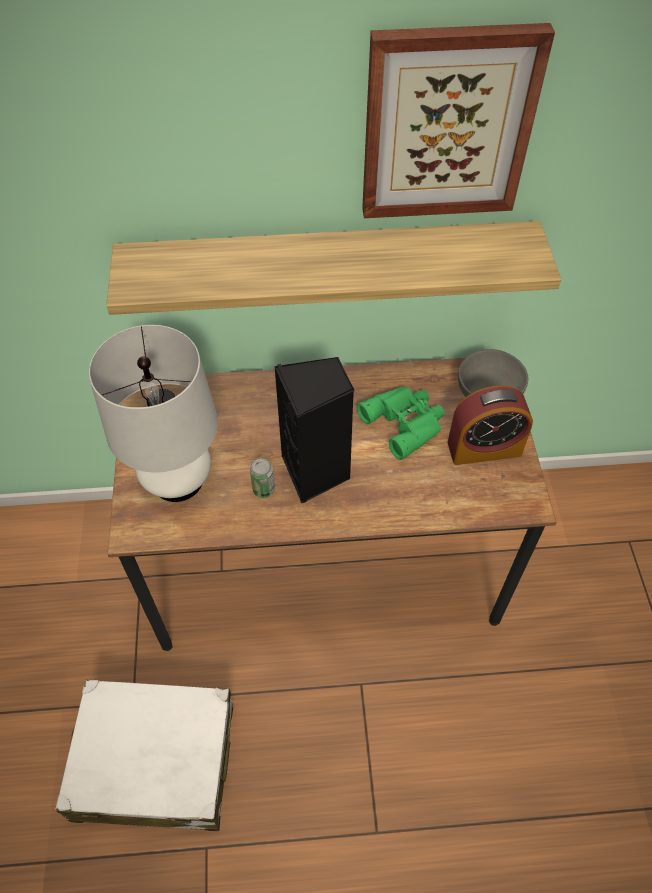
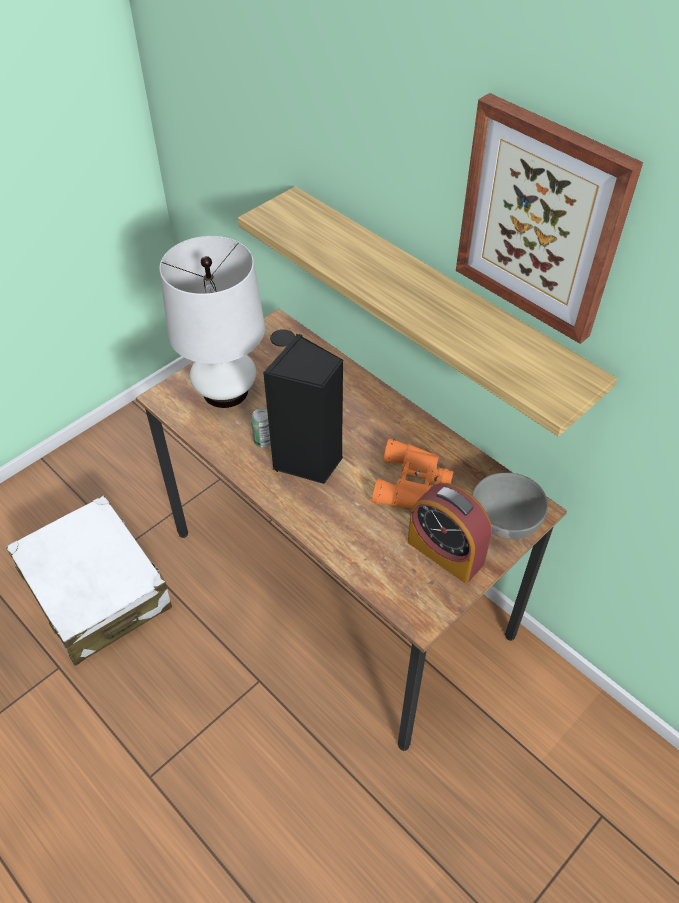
camera: 50 degrees right, 5 degrees down
green binoculars [357,387,445,460] -> orange binoculars [372,439,453,508]

